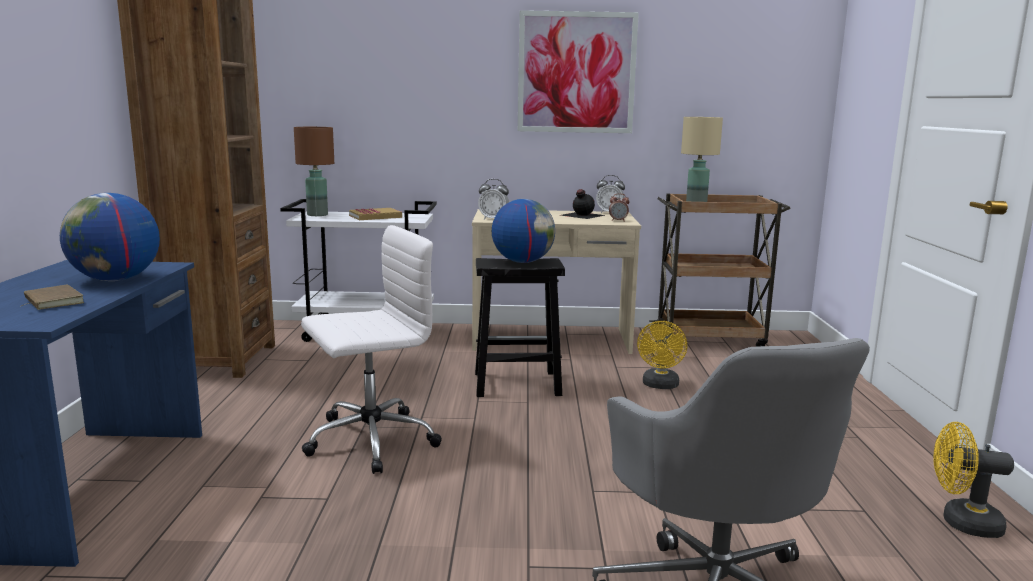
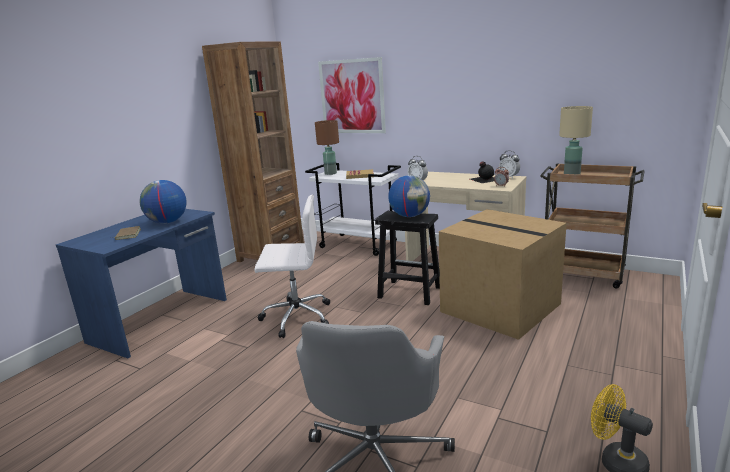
camera: 30 degrees right, 5 degrees up
picture [518,10,639,133] -> picture moved to [318,57,386,133]
yellow fan [637,321,687,389] -> cardboard box [439,209,567,340]

